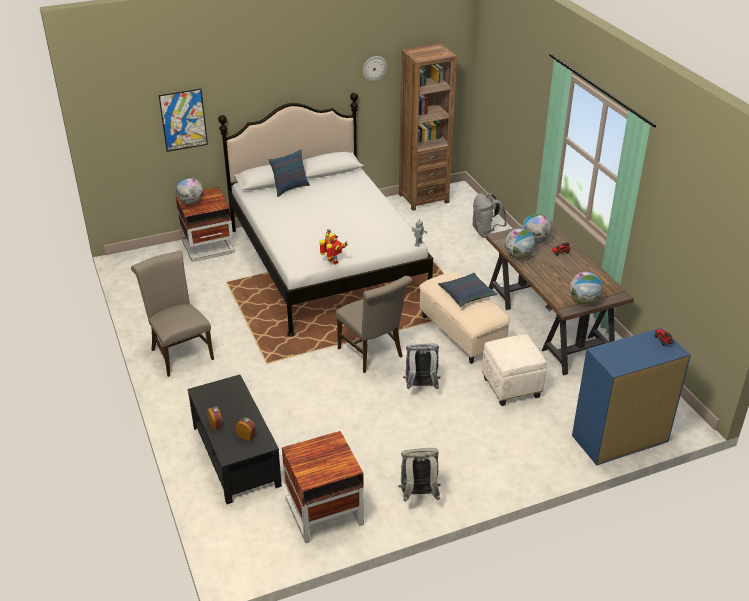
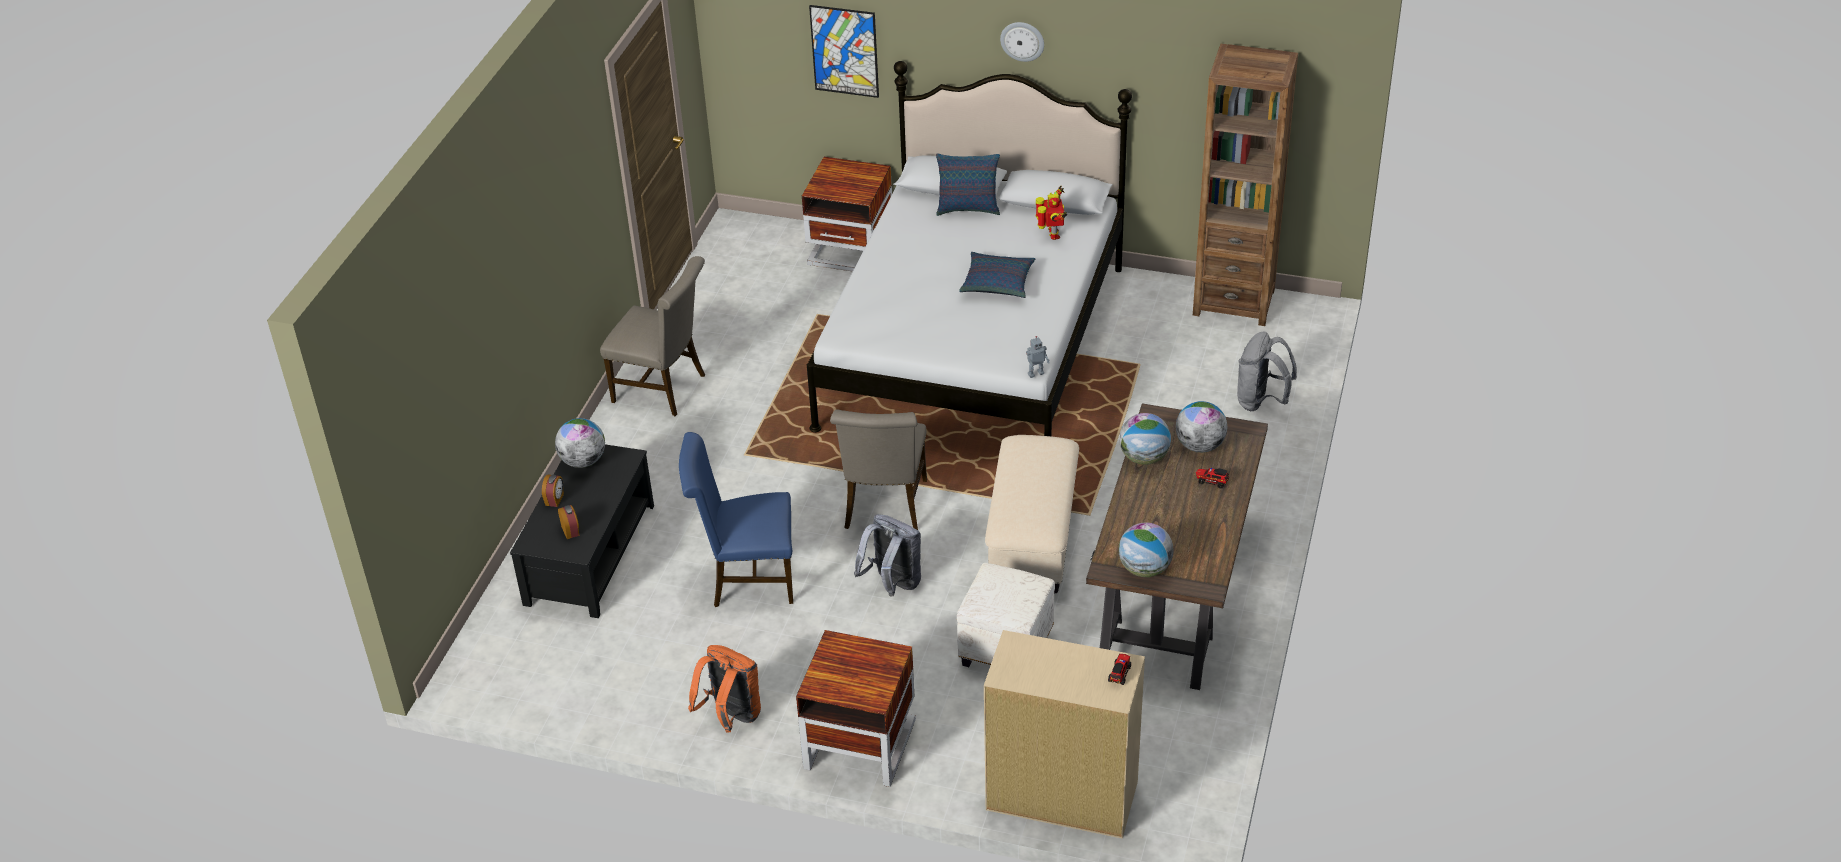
camera: 40 degrees right, 5 degrees up
beige chair [131,251,214,377] -> beige chair turned 105 degrees clockwise [600,256,705,416]
globe [176,177,203,204] -> globe moved to [555,418,605,468]
nightstand [282,431,364,543] -> nightstand moved to [796,630,916,787]
toy robot [319,229,347,264] -> toy robot moved to [1036,186,1067,240]
wall clock [363,56,387,81] -> wall clock moved to [1000,22,1044,62]
grey backpack [398,448,441,502] -> orange backpack [688,645,761,733]
blue pillow [438,273,497,307] -> blue pillow moved to [959,252,1035,298]
blue cabinet [572,328,691,466] -> beige cabinet [984,630,1145,839]
none -> blue chair [679,432,793,607]

